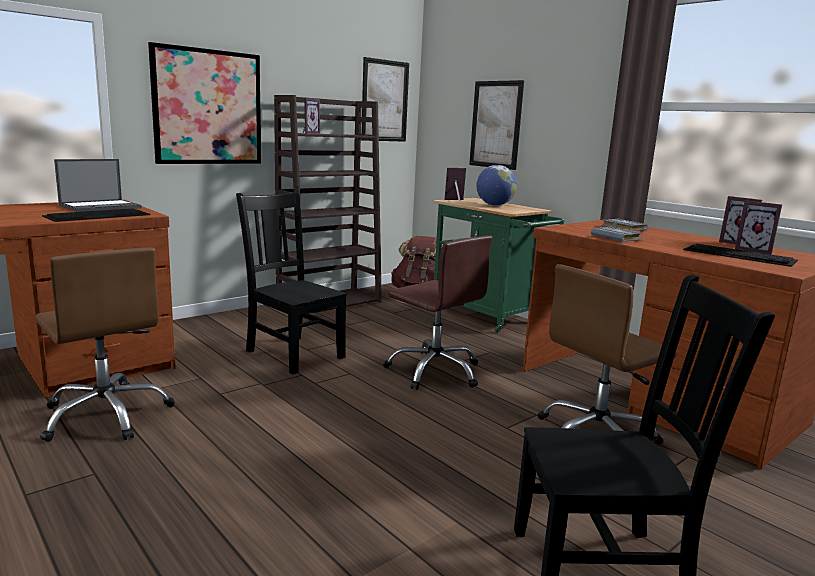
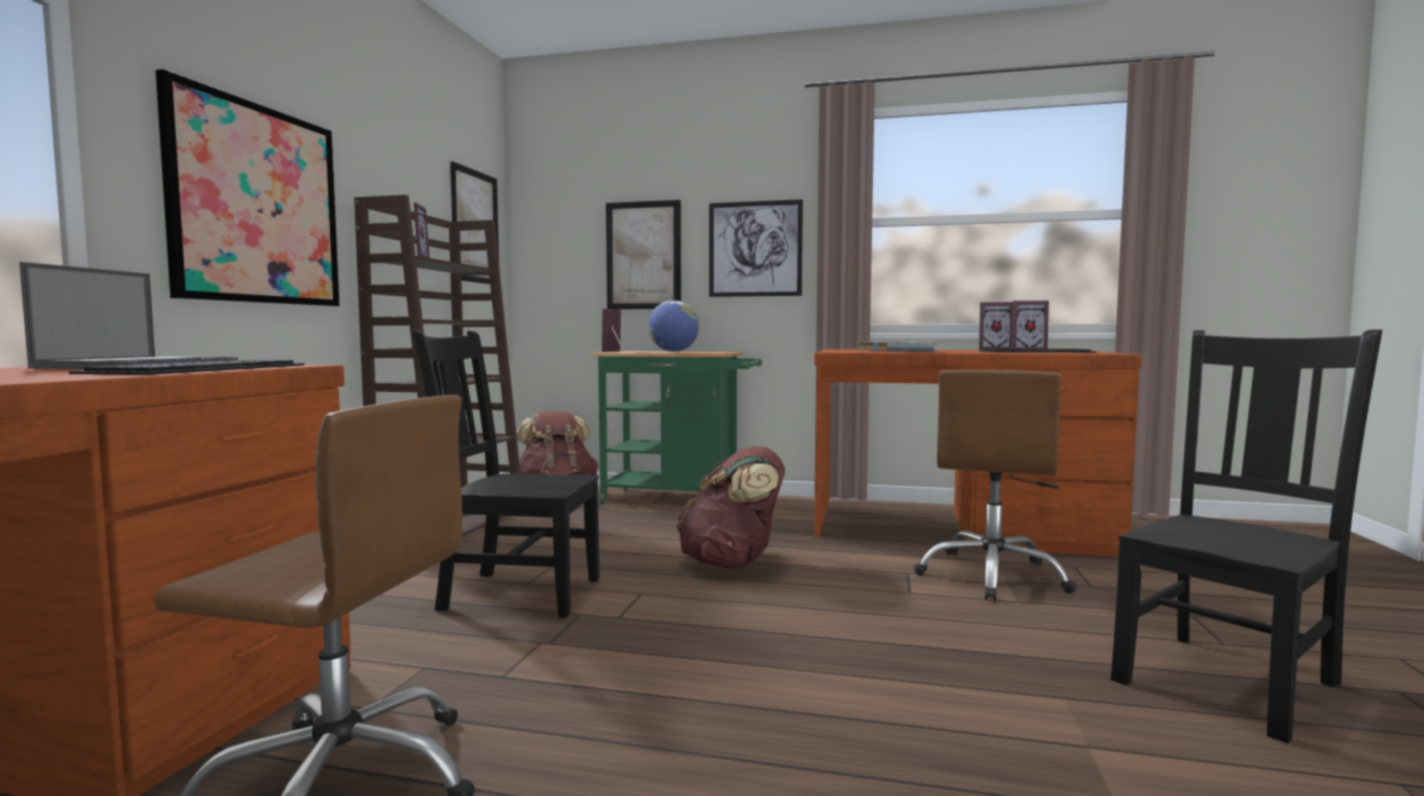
camera: 35 degrees left, 10 degrees down
brown office chair [383,235,493,390] -> brown backpack [676,446,785,569]
none -> picture [709,199,803,297]

